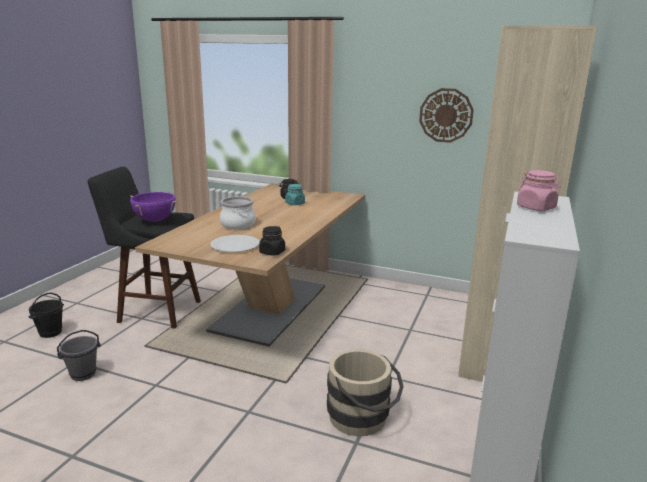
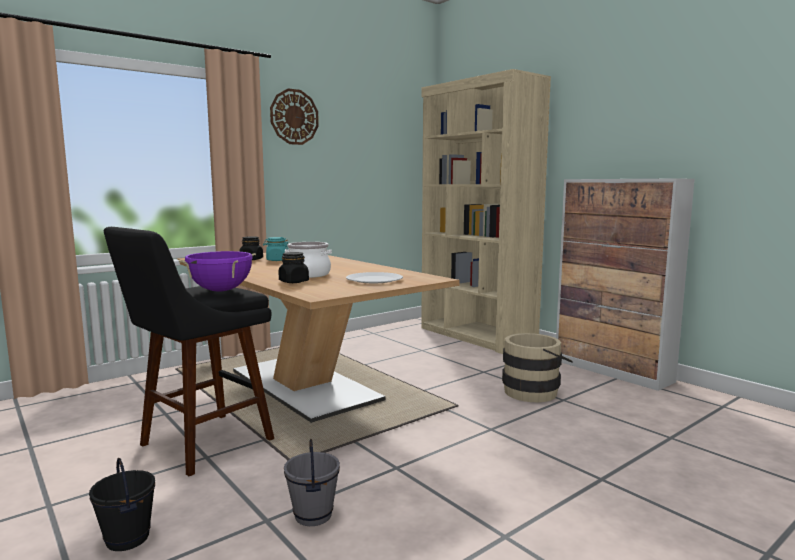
camera: 60 degrees left, 10 degrees down
black jar [259,226,285,256] -> black jar moved to [279,252,309,283]
wall clock [419,88,474,143] -> wall clock moved to [270,88,319,145]
pink jar [517,170,561,211] -> none

